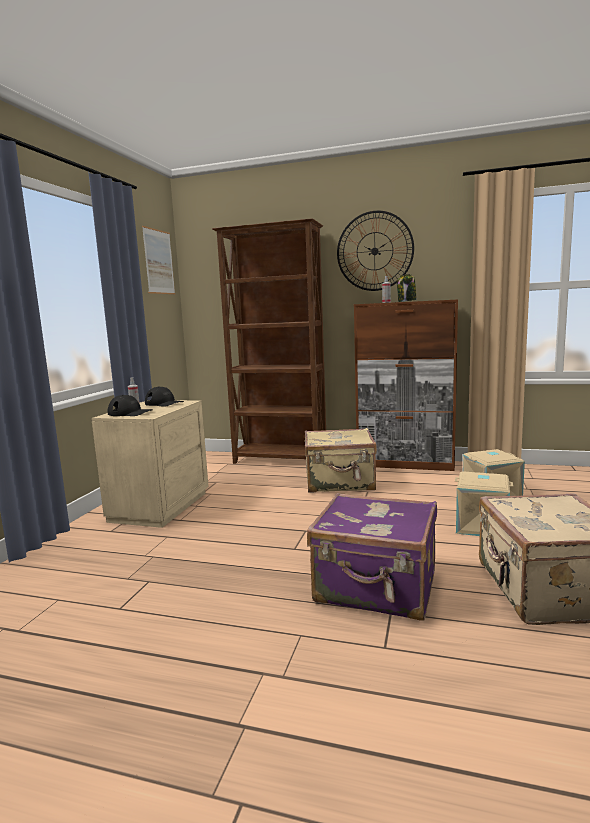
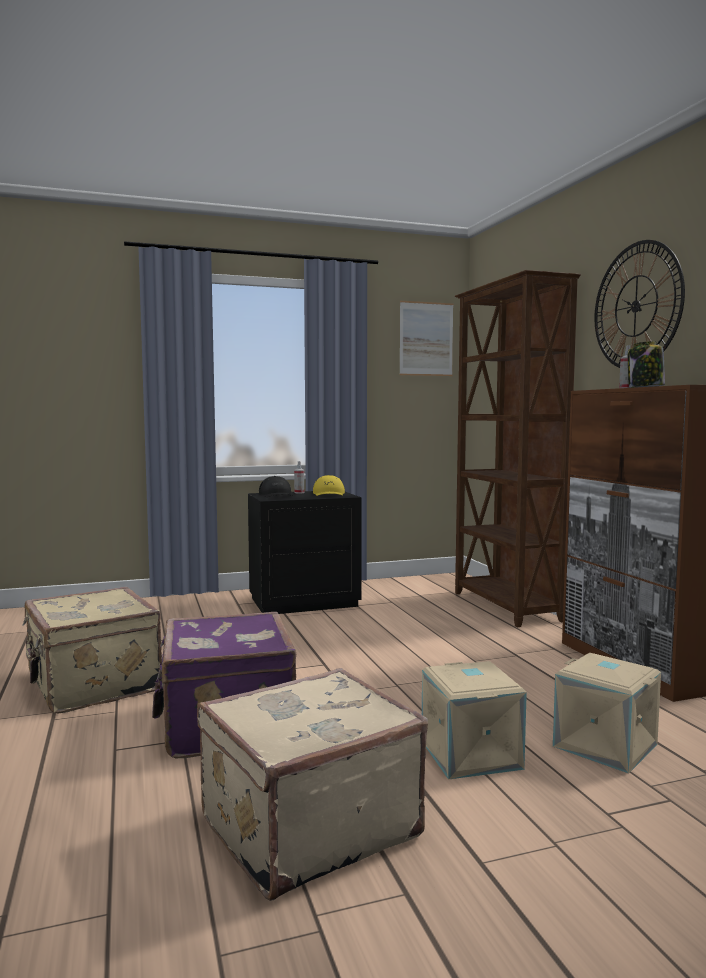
camera: 55 degrees right, 5 degrees down
beige nightstand [91,400,209,528] -> black nightstand [248,491,362,614]
black cap [145,387,184,407] -> yellow cap [313,475,345,496]
beige suitcase [305,428,377,492] -> beige suitcase moved to [22,587,162,714]

